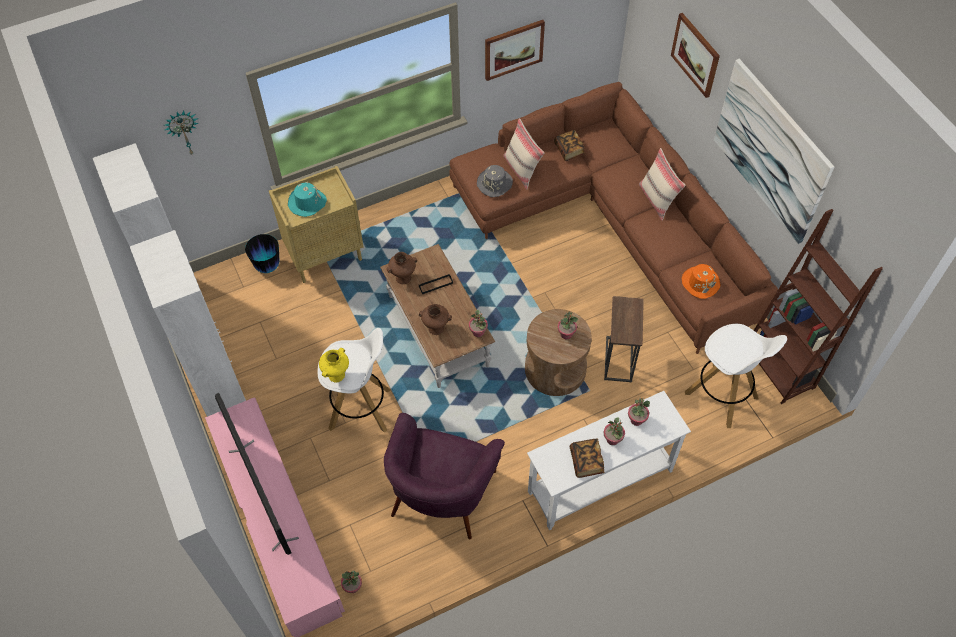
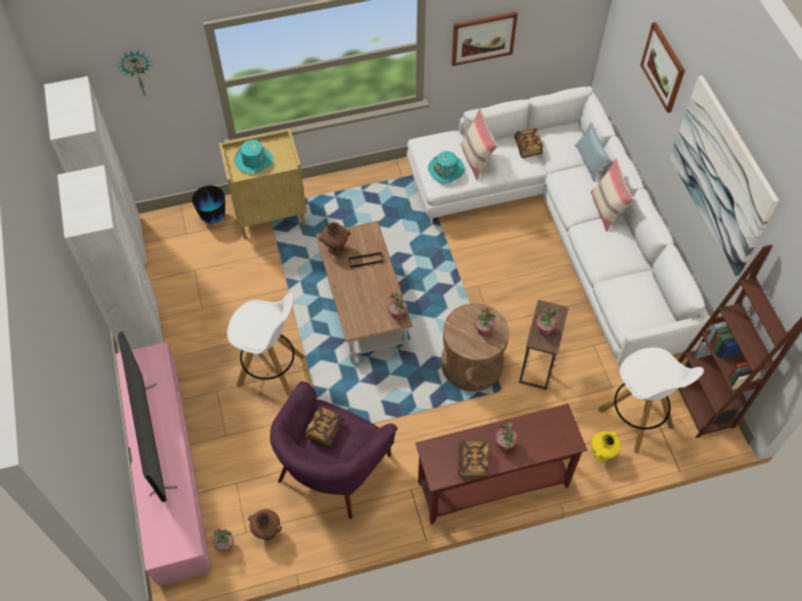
camera: 10 degrees right, 0 degrees up
yellow vase [319,348,349,382] -> yellow vase moved to [591,430,621,462]
brown vase [419,304,452,335] -> brown vase moved to [248,509,282,540]
brown sofa [449,82,778,354] -> white sofa [407,86,710,373]
grey hat [477,165,513,197] -> turquoise hat [428,151,465,183]
white console table [527,391,691,530] -> brown console table [415,404,587,524]
potted plant [628,398,650,426] -> potted plant moved to [536,307,558,335]
orange hat [682,264,720,299] -> none
none -> book [305,406,344,448]
none -> blue pillow [574,122,610,181]

